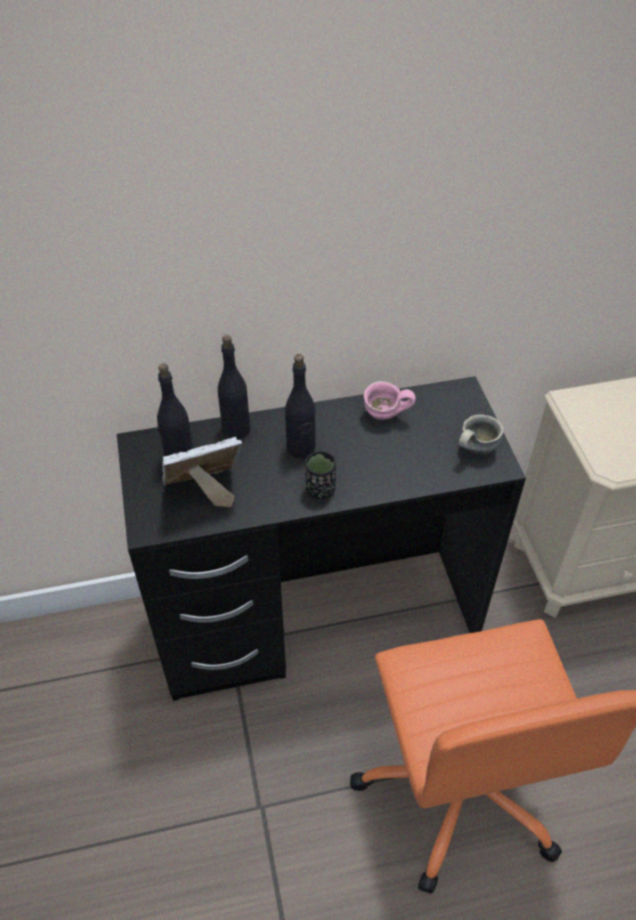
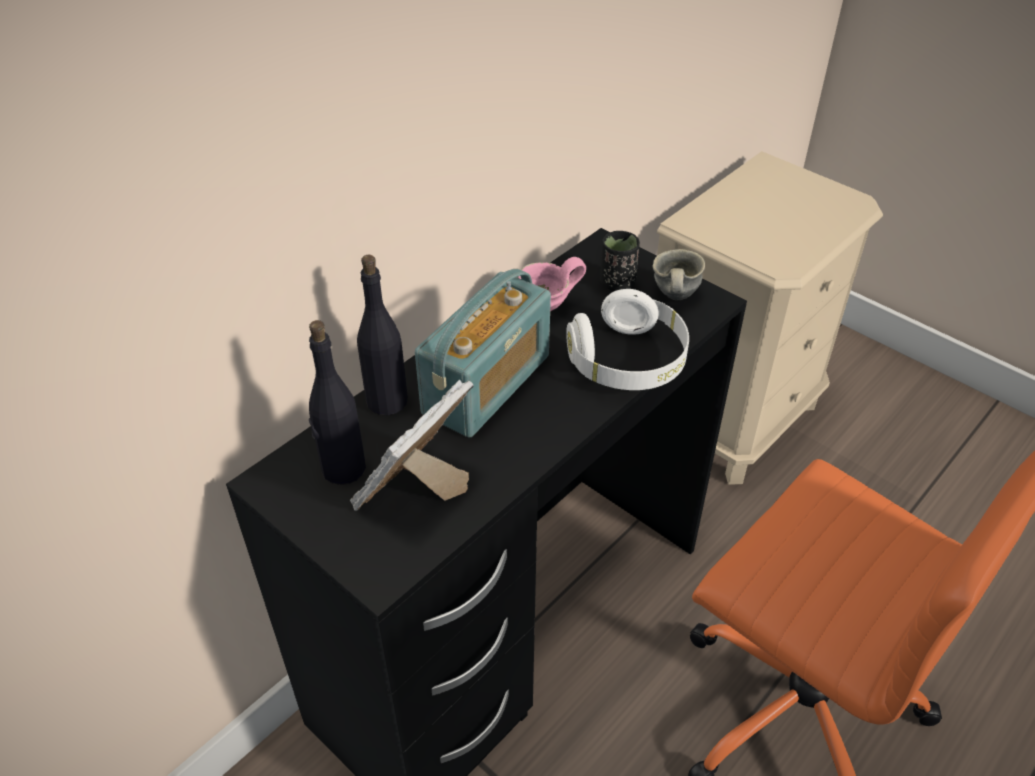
camera: 35 degrees left, 5 degrees down
black bottle [285,354,315,459] -> radio [415,269,551,438]
black cup [305,451,336,499] -> black cup moved to [600,231,640,291]
none -> white headphones [566,289,689,390]

